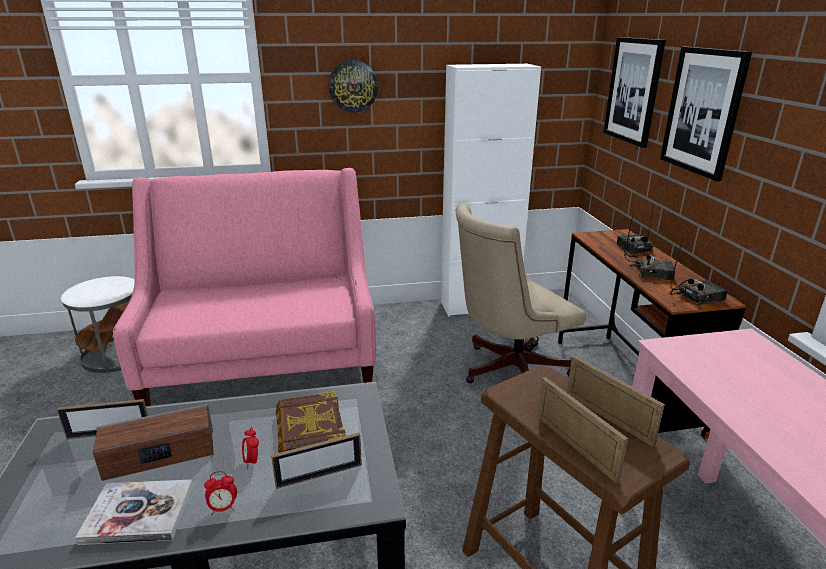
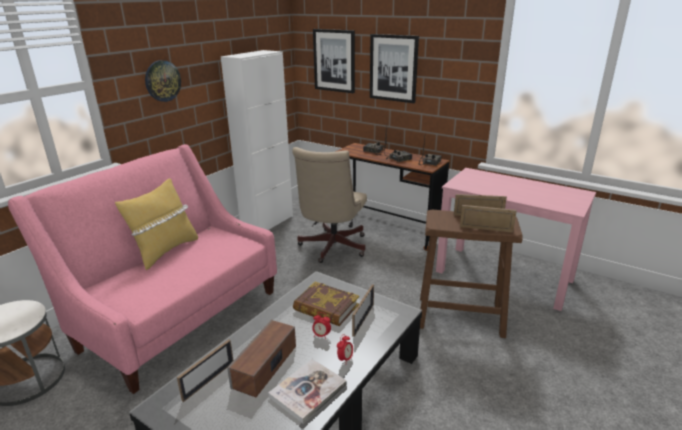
camera: 45 degrees left, 0 degrees up
none -> yellow pillow [115,178,198,270]

